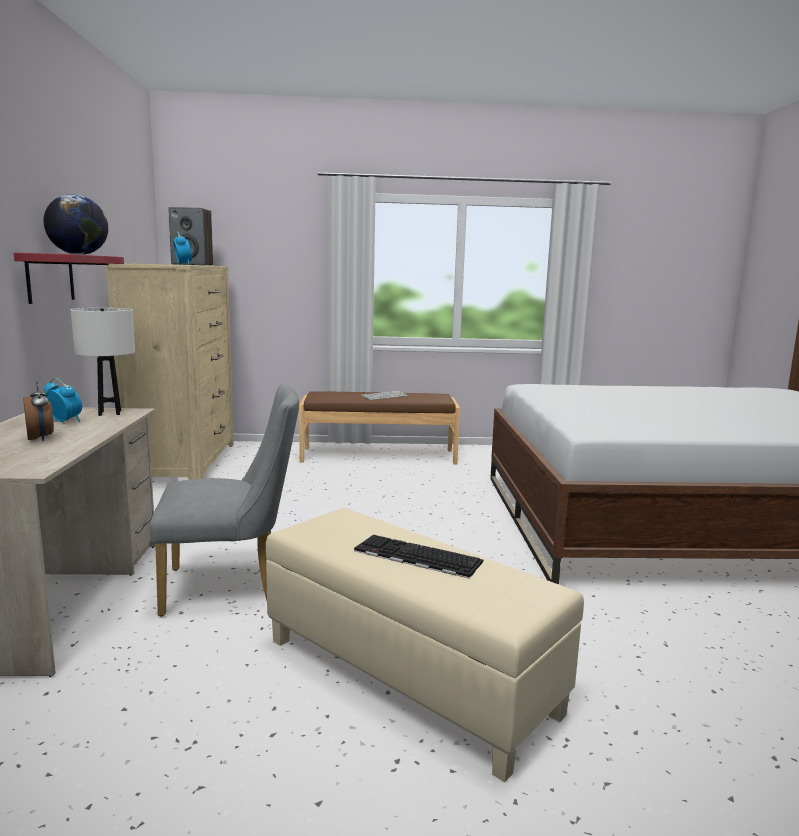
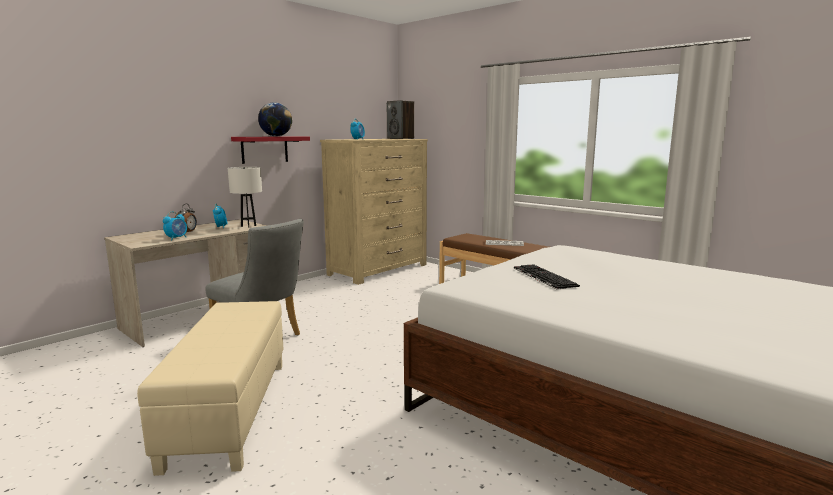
camera: 45 degrees right, 0 degrees up
keyboard [354,535,483,579] -> keyboard moved to [514,264,580,290]
none -> alarm clock [163,212,187,240]

